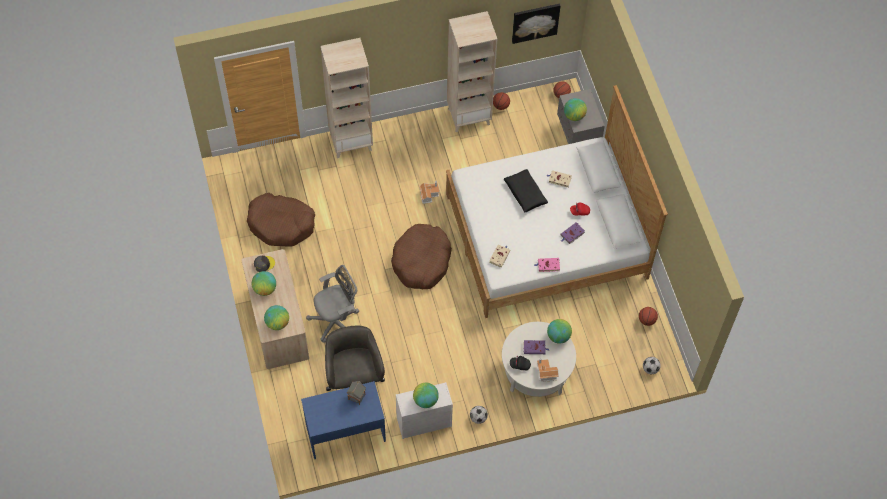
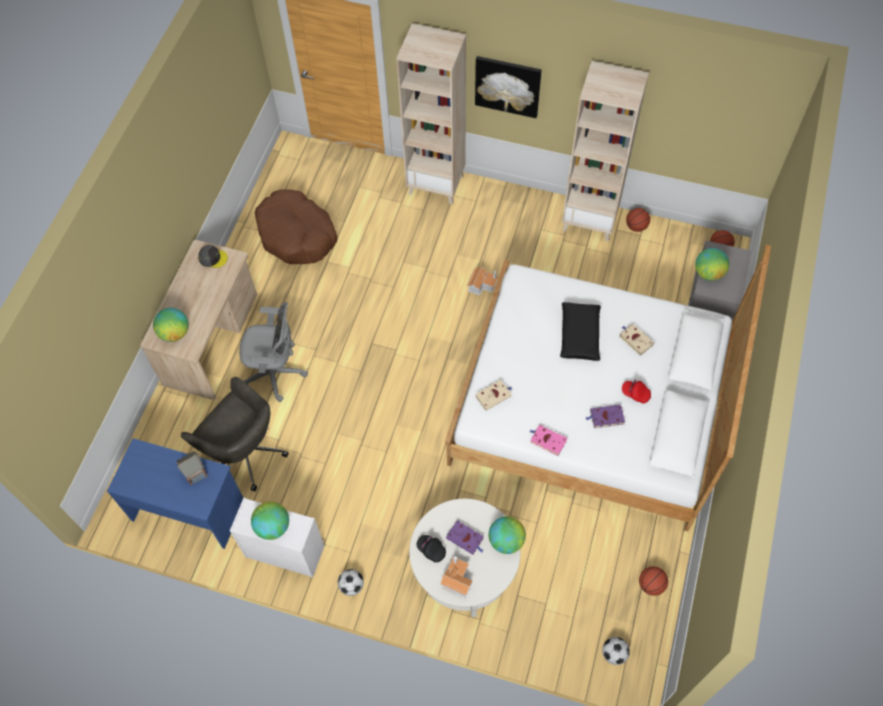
camera: 35 degrees right, 0 degrees up
globe [252,271,276,296] -> none
grey office chair [325,326,385,391] -> grey office chair turned 105 degrees clockwise [181,377,289,491]
brown dog bed [391,224,452,289] -> none
picture [512,4,560,44] -> picture moved to [475,56,542,118]

